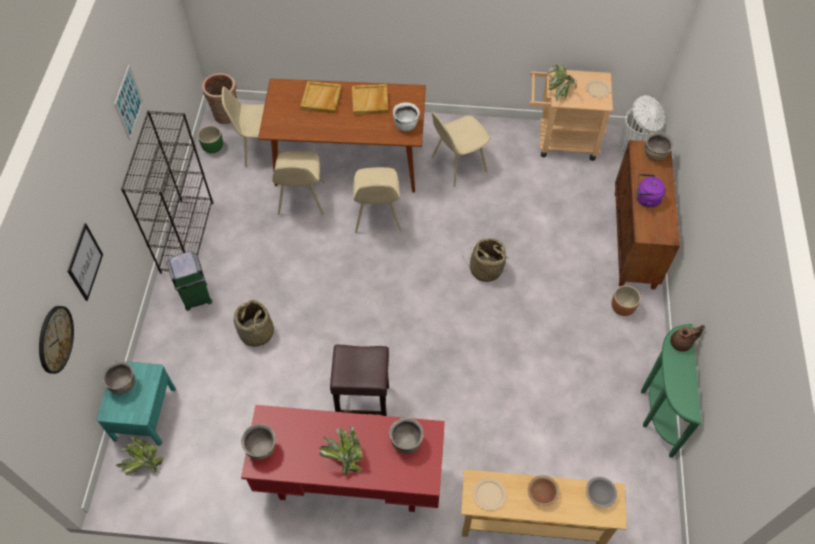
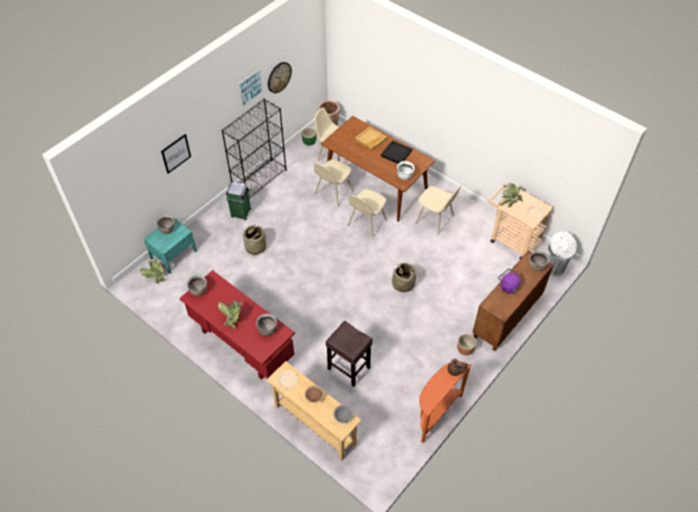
camera: 35 degrees right, 5 degrees down
wall clock [39,306,74,374] -> wall clock moved to [268,62,292,93]
brown stool [330,345,389,416] -> brown stool moved to [326,321,372,387]
beige tray [352,84,389,115] -> black tray [381,140,412,164]
beige chair [432,112,490,187] -> beige chair turned 150 degrees counterclockwise [416,186,461,235]
green console table [641,324,701,458] -> orange console table [419,361,471,443]

